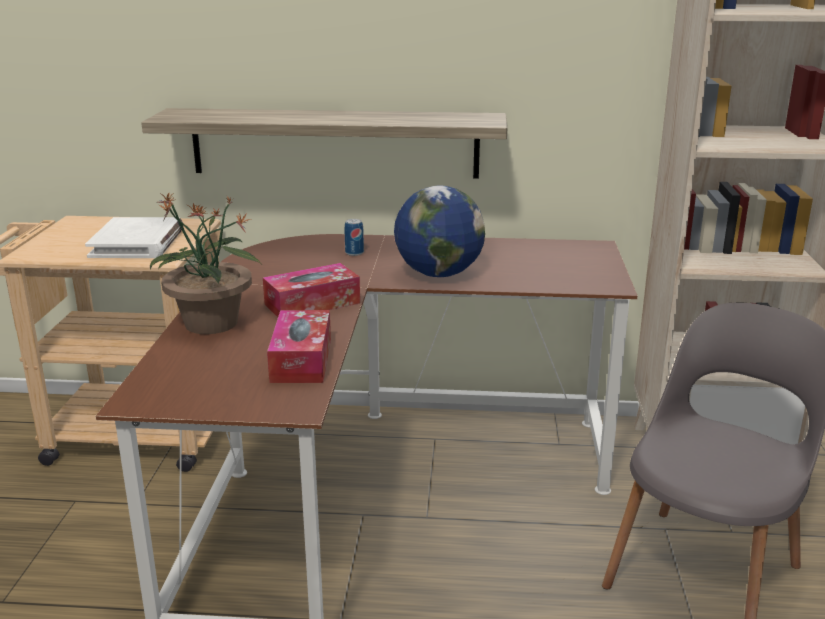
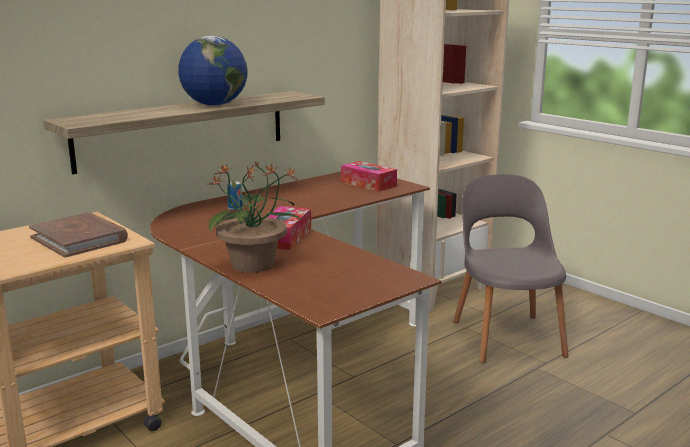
camera: 45 degrees left, 5 degrees down
white book [85,217,183,258] -> brown book [29,212,128,258]
tissue box [267,310,331,383] -> tissue box moved to [341,161,397,192]
globe [394,185,485,277] -> globe moved to [178,36,248,106]

